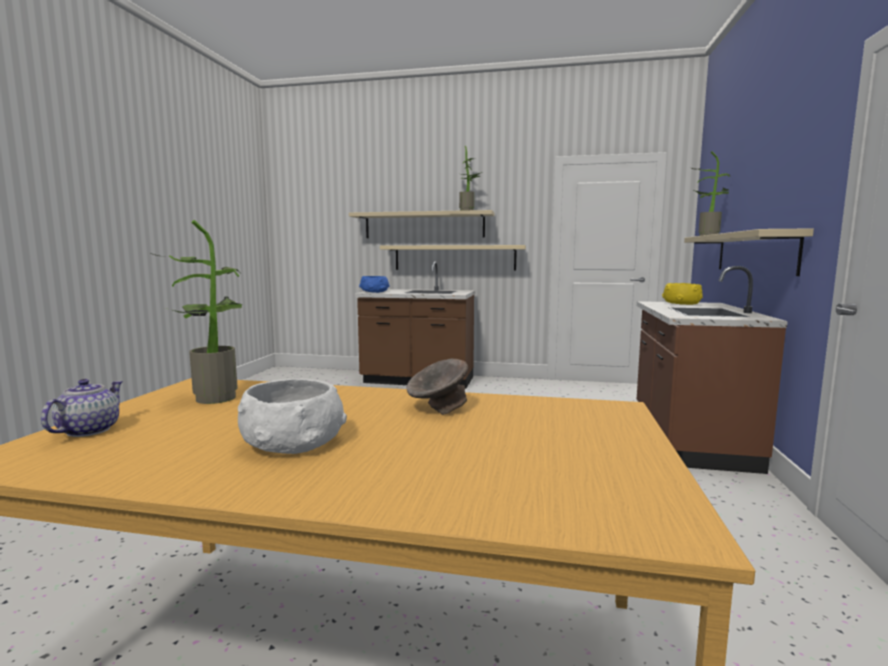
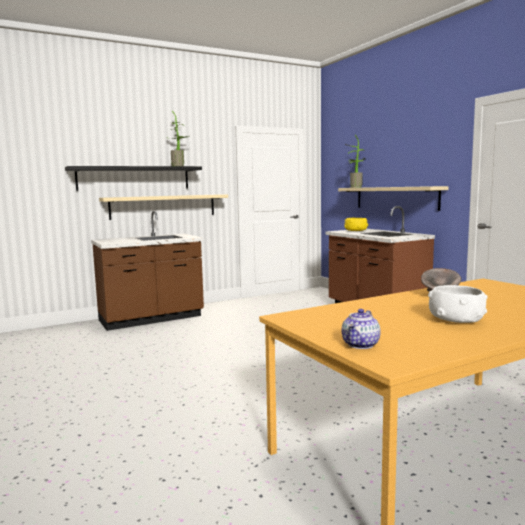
camera: 40 degrees left, 0 degrees up
teapot [41,379,123,437] -> teapot turned 120 degrees counterclockwise [342,309,381,349]
potted plant [151,220,242,404] -> none
beige shelf [349,210,494,238] -> black shelf [65,166,202,191]
blue bowl [359,276,390,293] -> none

